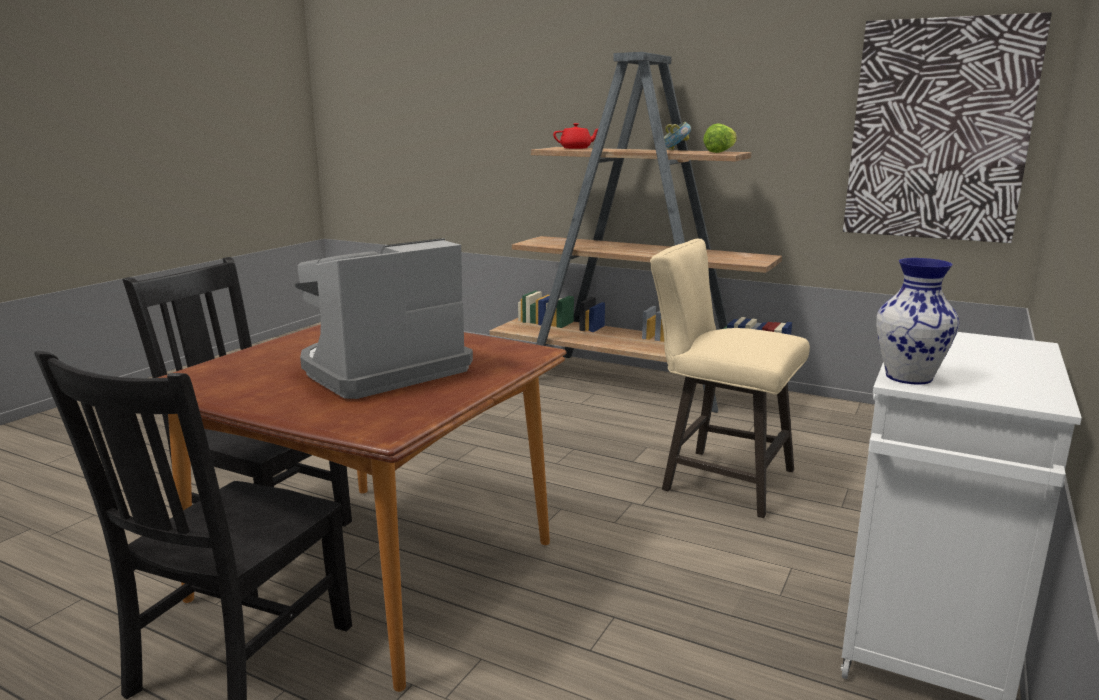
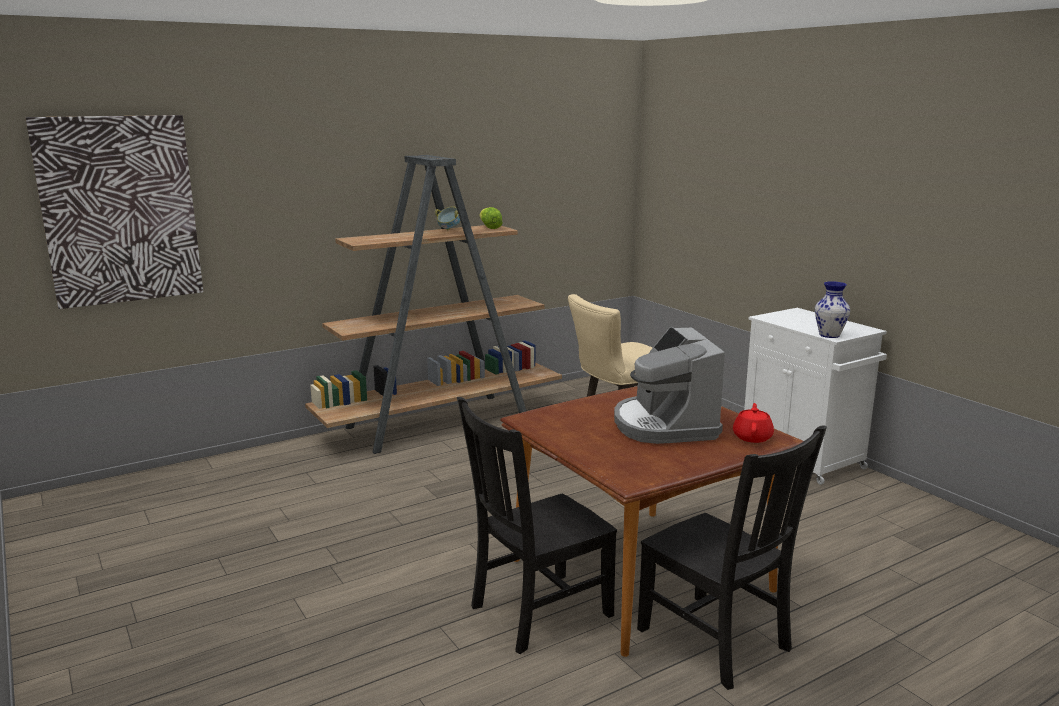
camera: 60 degrees left, 0 degrees up
red teapot [553,123,598,149] -> red teapot moved to [733,403,774,443]
picture [843,12,1052,243] -> picture moved to [26,115,203,309]

